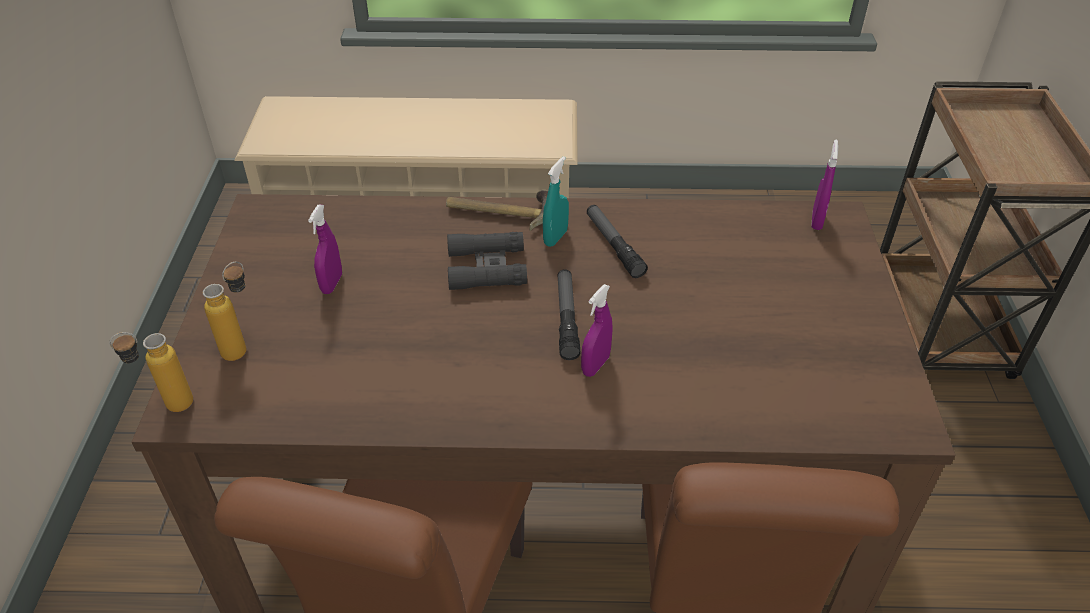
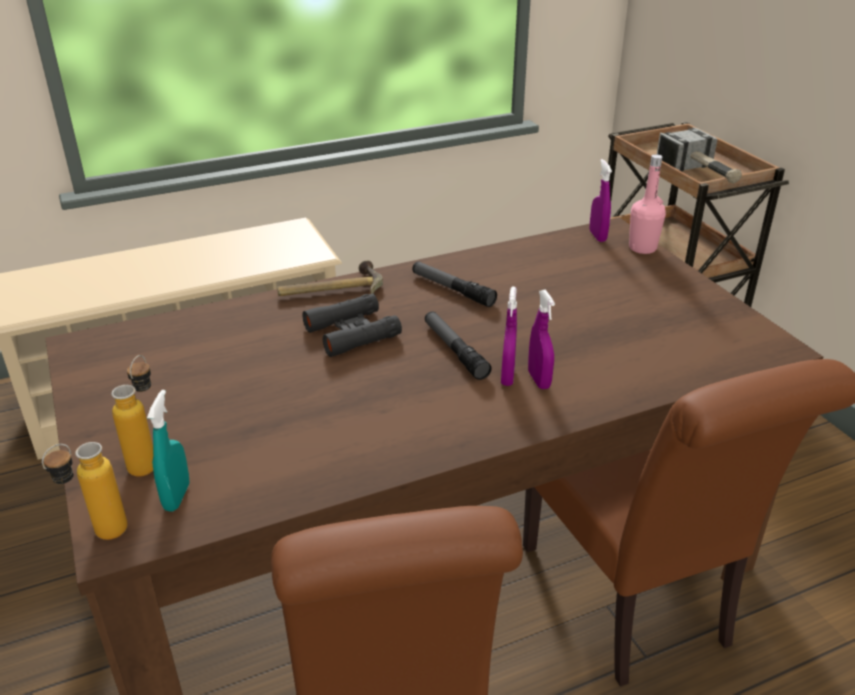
camera: 25 degrees left, 10 degrees down
purple spray bottle [308,204,342,294] -> purple spray bottle moved to [528,290,555,389]
turquoise spray bottle [543,156,569,247] -> turquoise spray bottle moved to [147,390,190,512]
none -> pink bottle [629,154,666,254]
none -> hammer [657,127,742,183]

